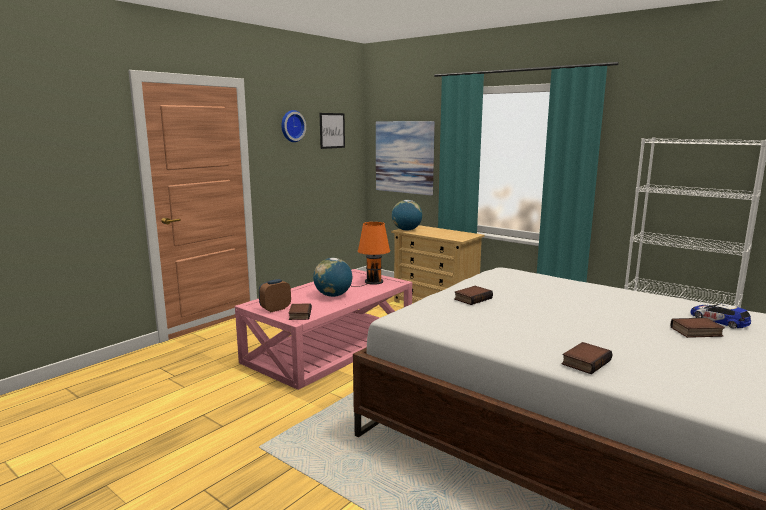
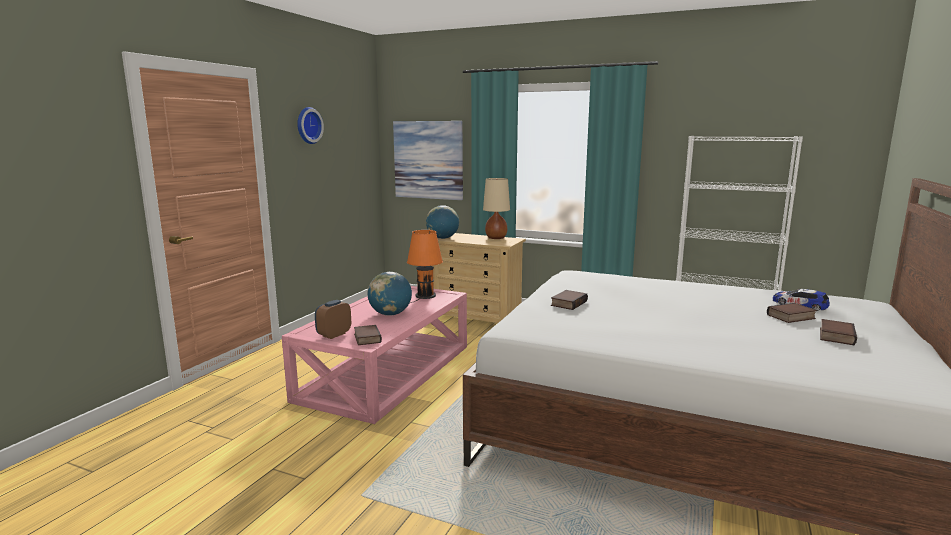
camera: 15 degrees left, 0 degrees up
picture [320,113,345,149] -> none
book [562,342,612,374] -> book moved to [820,319,857,345]
none -> beige table lamp [483,178,510,239]

